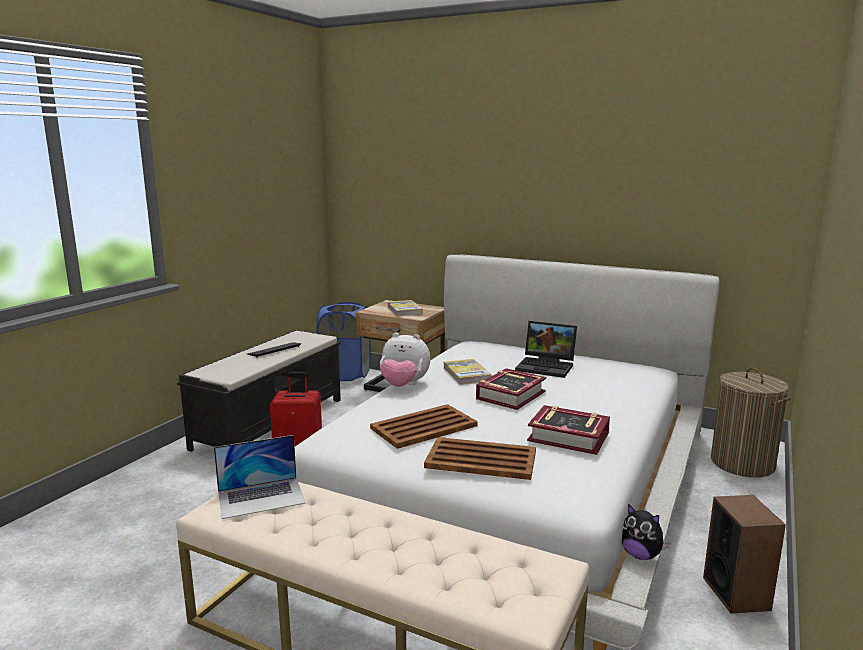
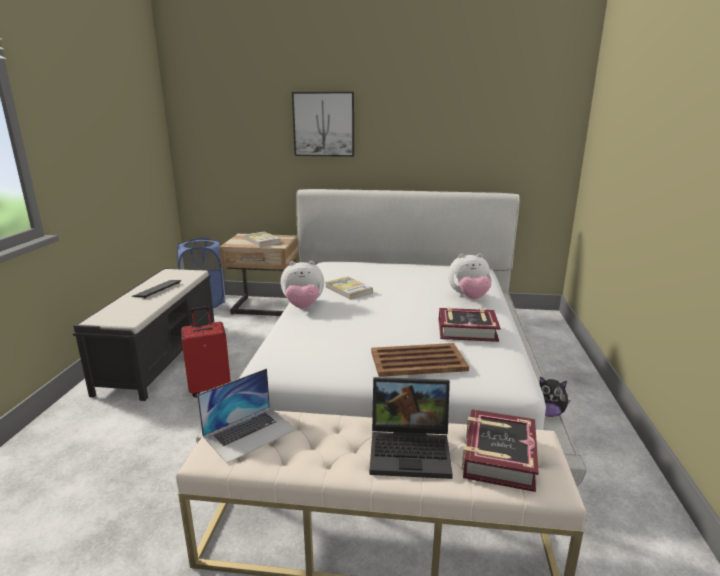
camera: 20 degrees left, 5 degrees up
brown tray [370,404,478,449] -> none
book [476,368,546,410] -> book moved to [462,409,539,492]
laptop [515,321,577,378] -> laptop moved to [370,377,453,479]
speaker [703,495,786,614] -> none
laundry basket [711,367,791,478] -> none
none -> picture [292,92,354,157]
none -> plush toy [448,253,492,299]

